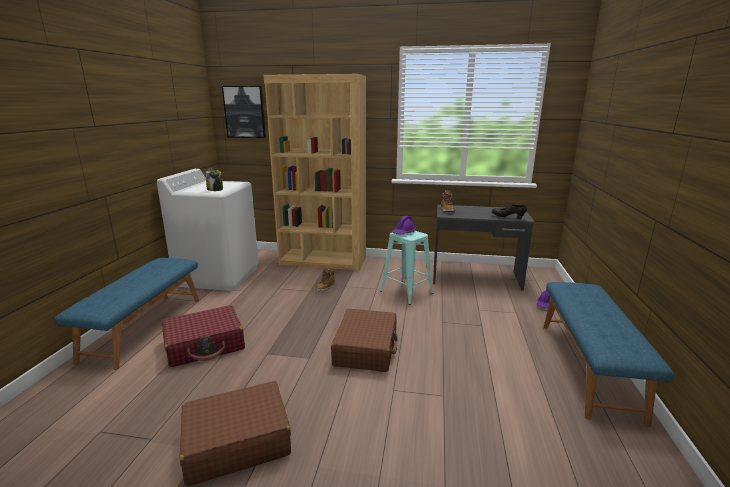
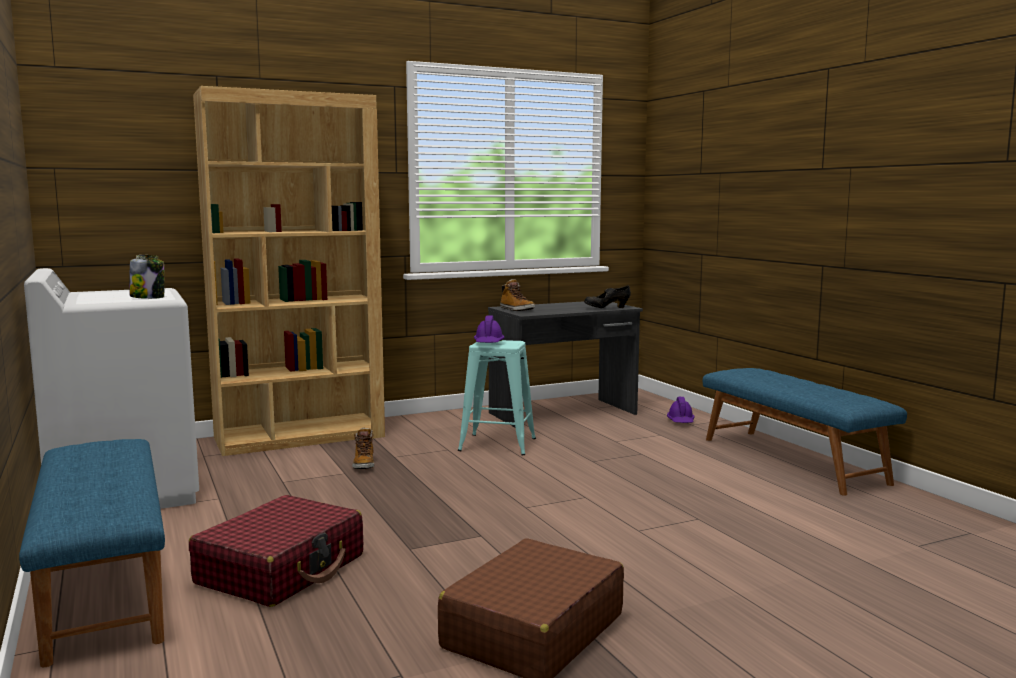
camera: 35 degrees left, 10 degrees down
picture [222,86,266,138] -> none
brown suitcase [331,309,398,372] -> none

